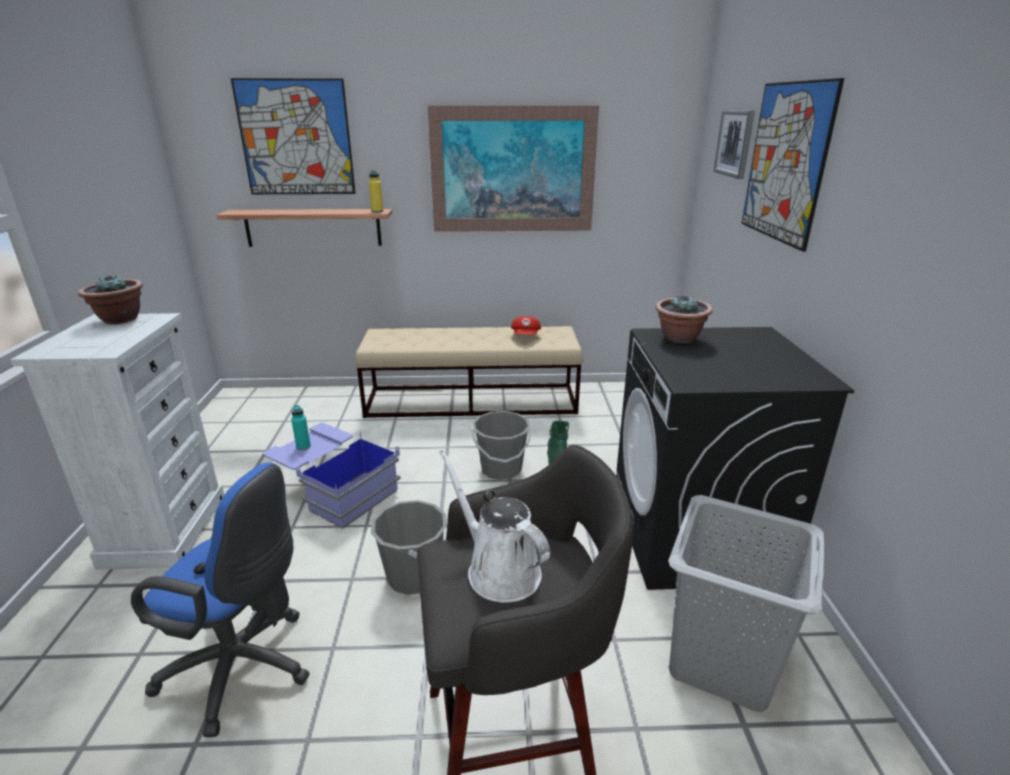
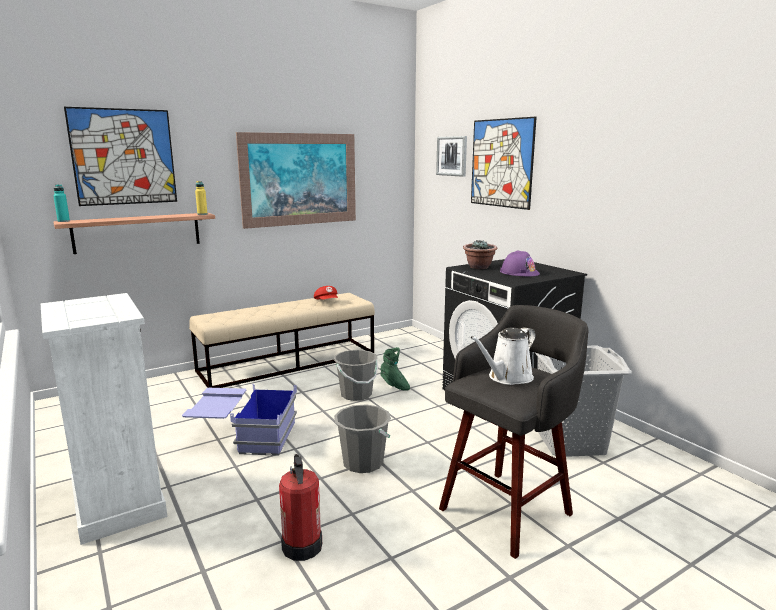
camera: 30 degrees left, 10 degrees down
potted plant [78,275,143,324] -> none
blue office chair [131,462,310,737] -> fire extinguisher [279,454,322,561]
turquoise bottle [291,405,311,450] -> turquoise bottle moved to [53,185,70,222]
white watering can [439,450,550,603] -> white watering can turned 60 degrees counterclockwise [470,327,536,385]
none -> purple hard hat [500,250,540,276]

